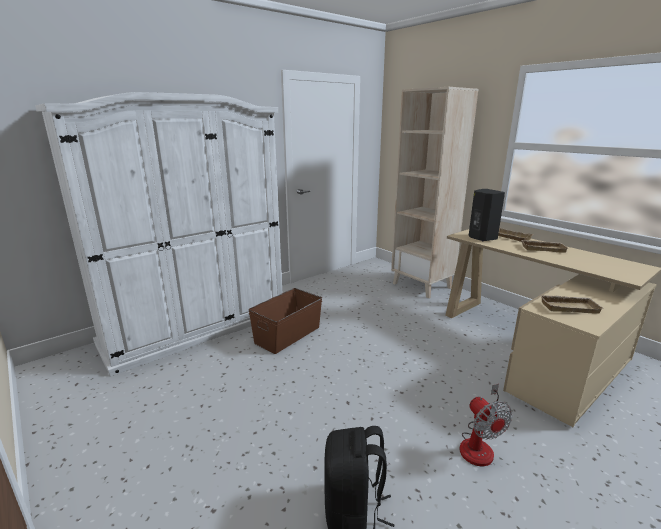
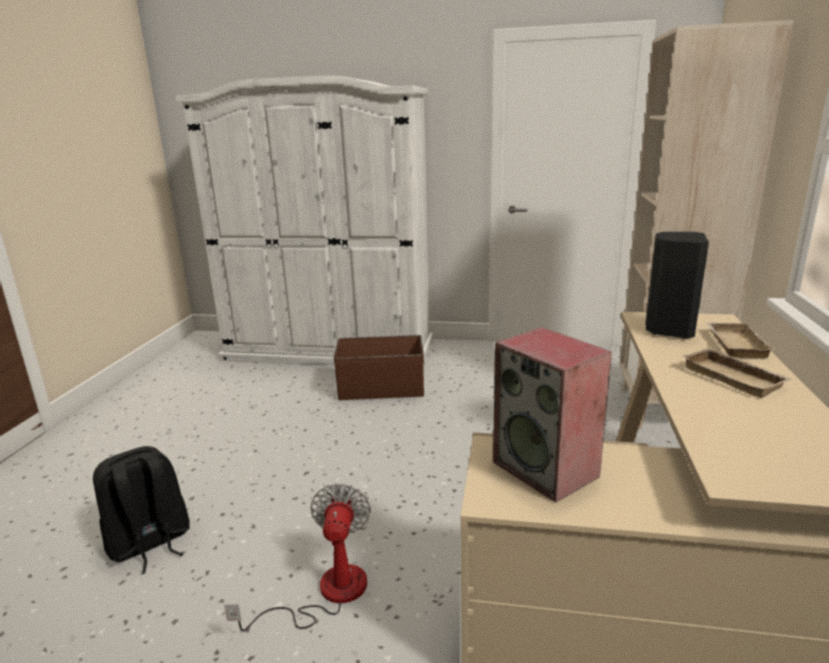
camera: 50 degrees right, 0 degrees up
fan [460,384,512,466] -> fan turned 150 degrees clockwise [224,483,371,631]
beige tray [540,295,604,314] -> speaker [493,327,612,502]

